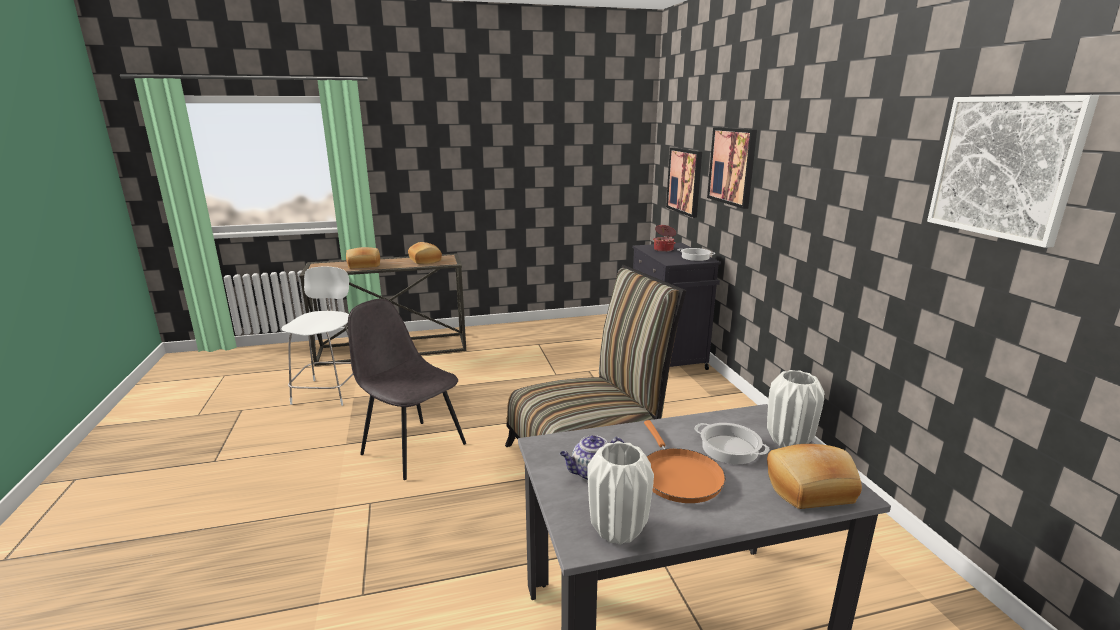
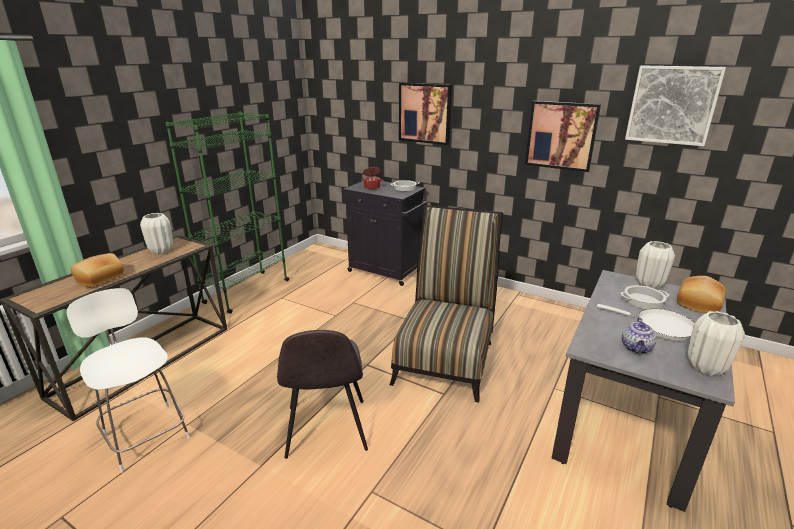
camera: 45 degrees left, 5 degrees up
grey chair [348,299,466,480] -> grey chair turned 90 degrees counterclockwise [277,330,368,459]
bread [408,242,442,264] -> white vase [140,213,173,255]
orange frying pan [644,420,726,503] -> white frying pan [597,304,694,341]
picture [666,148,702,218] -> picture moved to [525,101,601,172]
none -> green bookcase [166,112,289,314]

